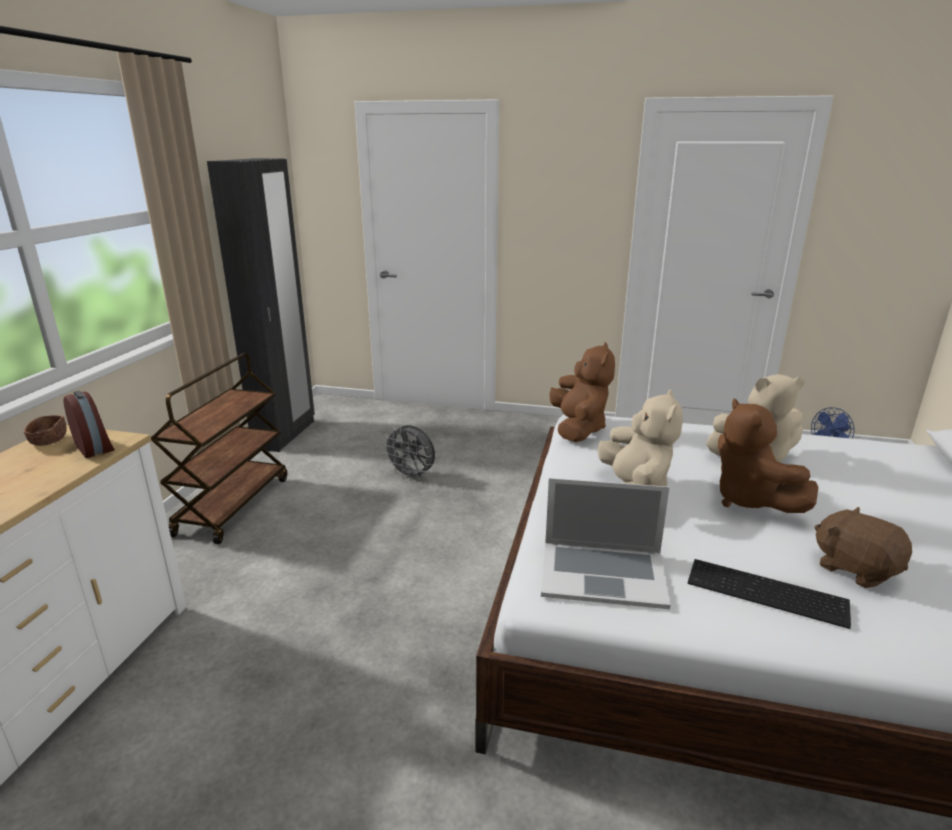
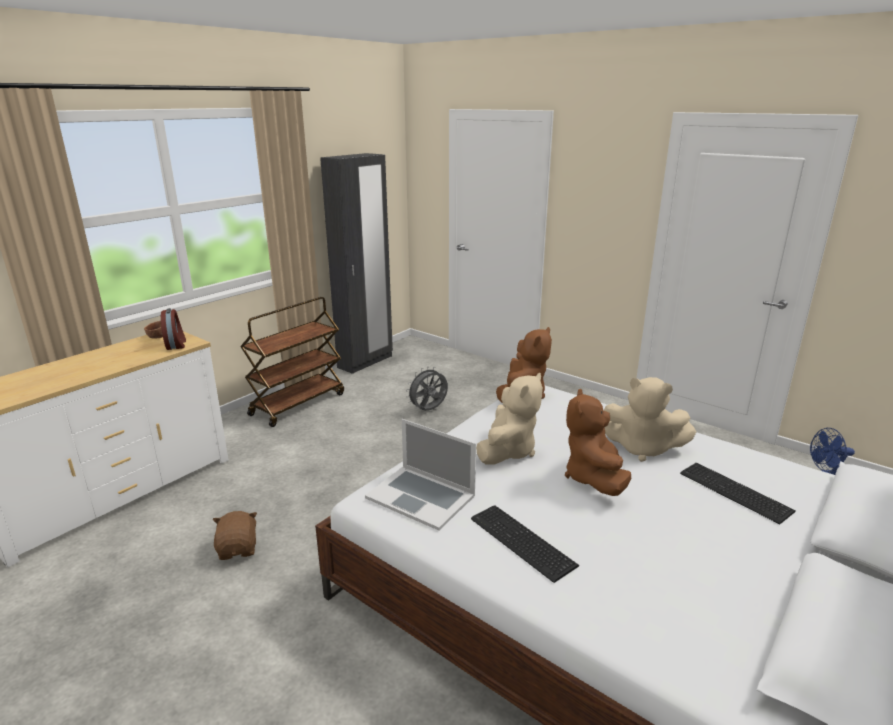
camera: 25 degrees right, 0 degrees up
grey fan [382,425,435,481] -> grey fan turned 90 degrees clockwise [406,367,448,411]
brown plush toy [815,507,912,588] -> brown plush toy moved to [213,511,257,560]
none -> keyboard [680,463,796,524]

